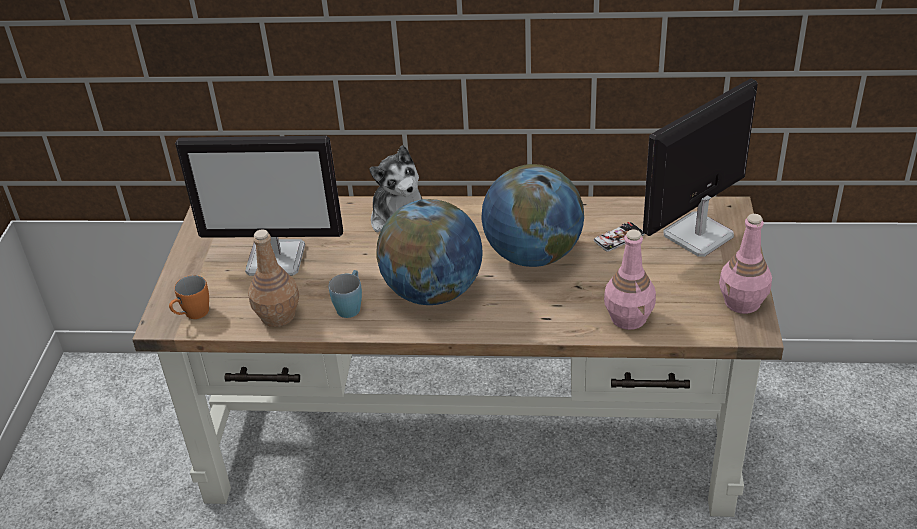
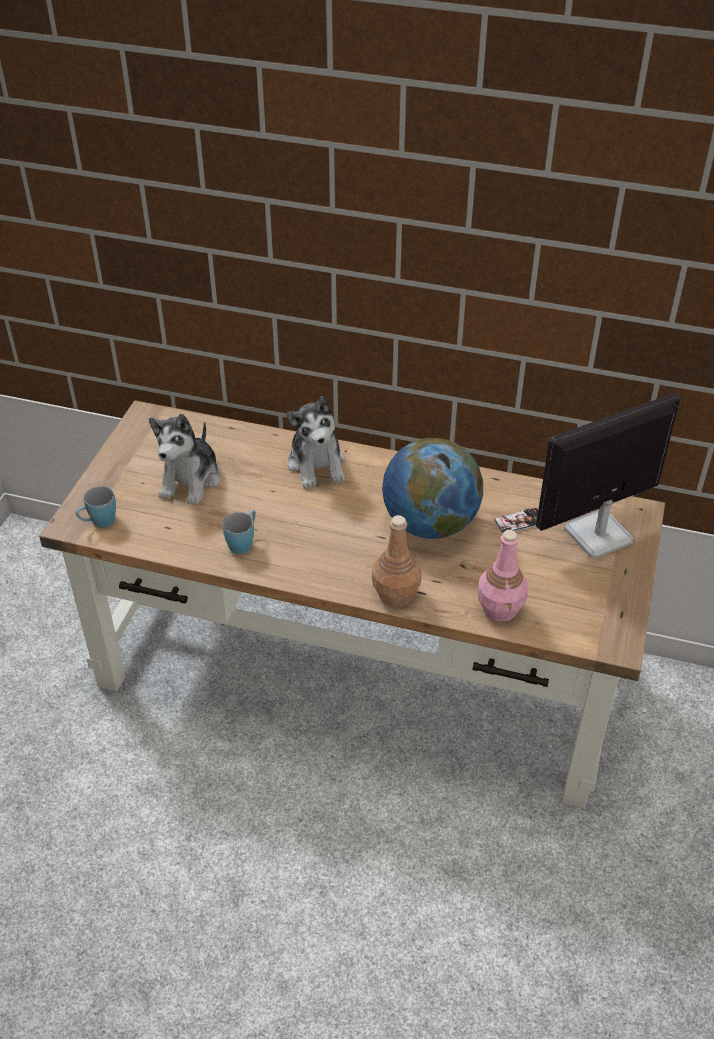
camera: 10 degrees right, 5 degrees up
orange mug [169,275,209,319] -> blue mug [75,486,116,527]
monitor [175,136,343,276] -> plush toy [149,414,221,505]
brown bottle [248,229,299,327] -> brown bottle moved to [372,515,421,607]
globe [377,199,483,305] -> none
pink bottle [719,214,772,314] -> none

